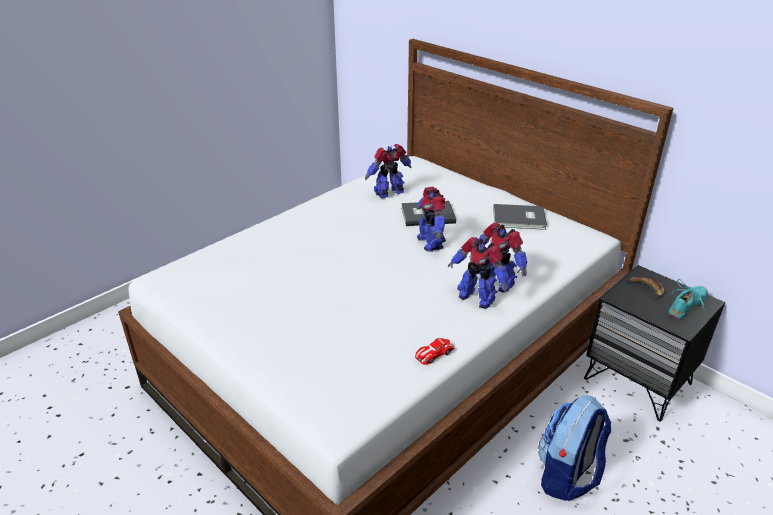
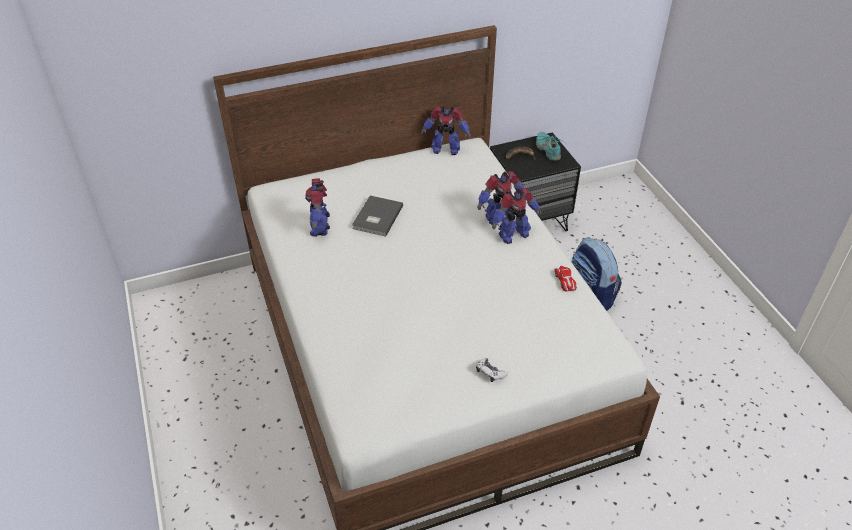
camera: 65 degrees left, 10 degrees up
toy robot [417,187,446,252] -> toy robot moved to [421,106,471,155]
grey book [493,204,547,230] -> none
none -> game controller [476,358,508,382]

